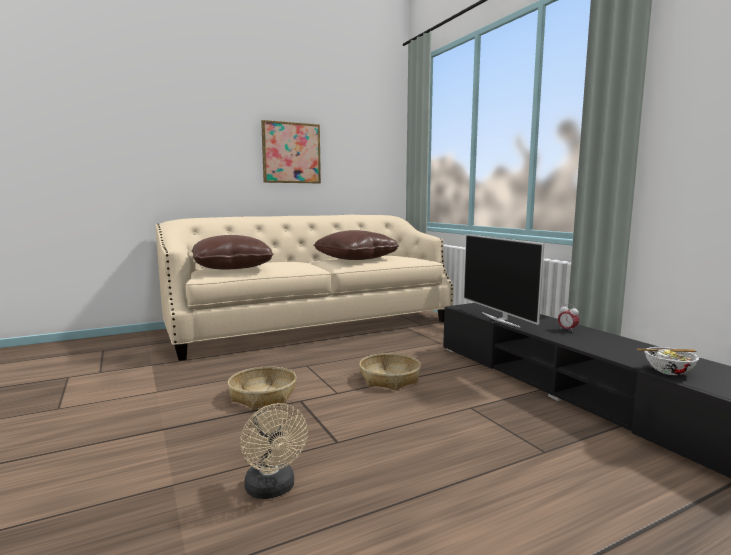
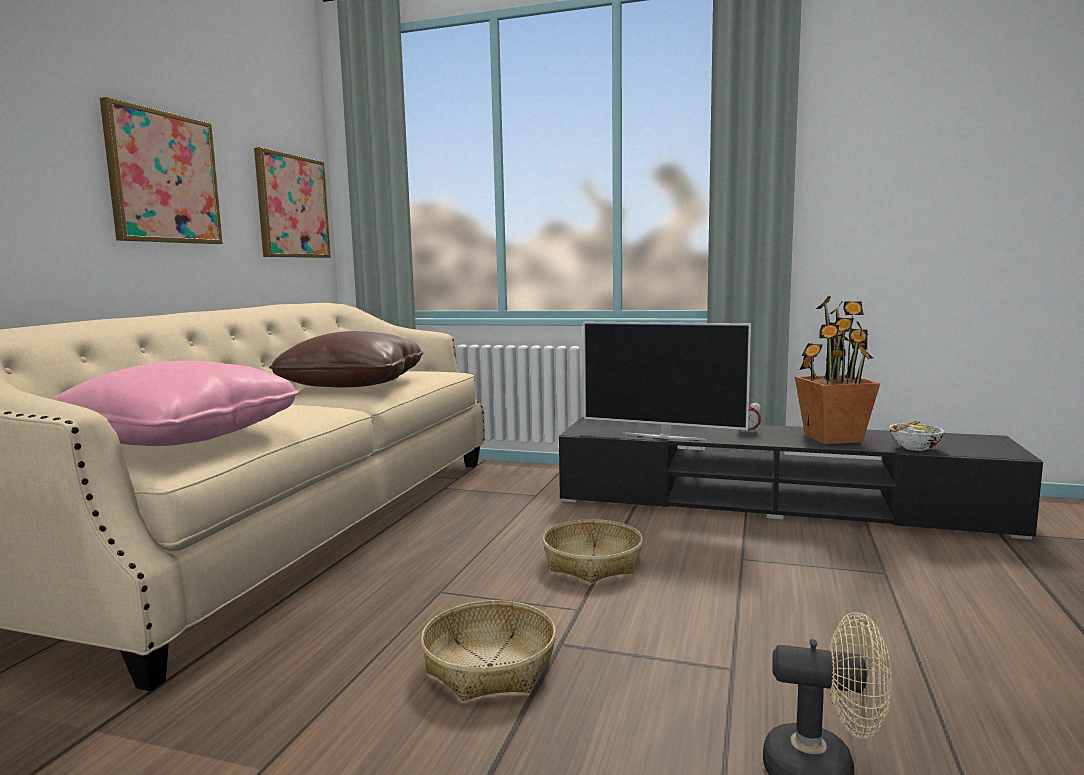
camera: 45 degrees left, 0 degrees up
brown pillow [191,235,274,270] -> pink pillow [52,361,299,446]
none -> picture [254,147,331,258]
none -> potted plant [795,296,880,444]

